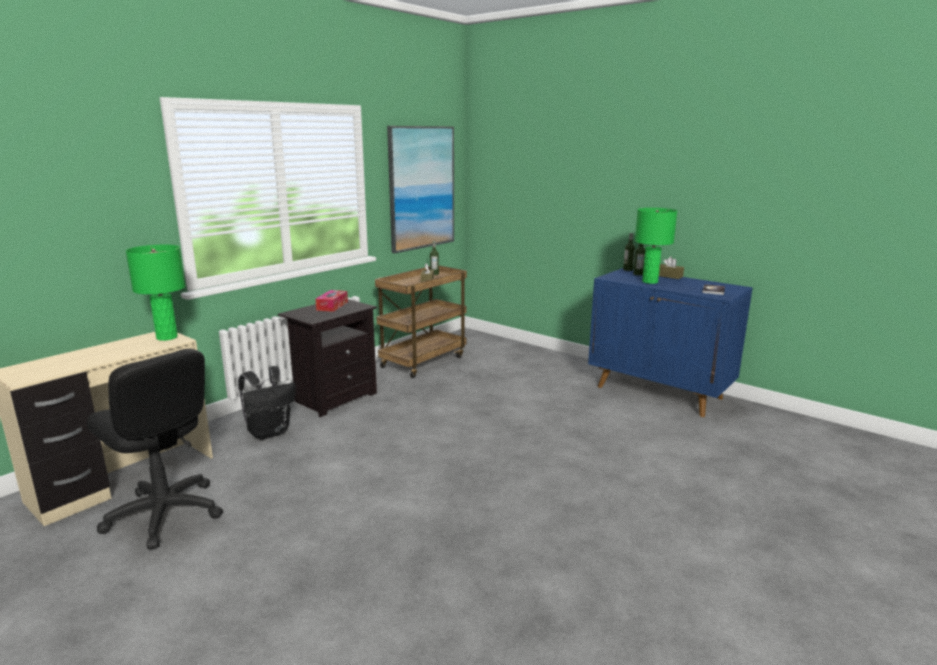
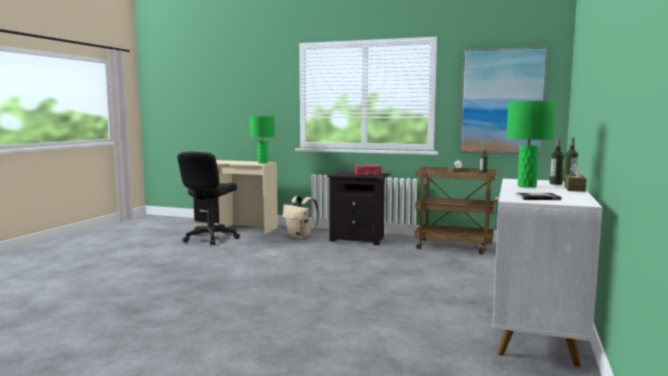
camera: 70 degrees right, 10 degrees down
black backpack [238,366,296,440] -> beige backpack [283,196,319,239]
blue cabinet [588,268,753,417] -> white cabinet [492,179,603,367]

